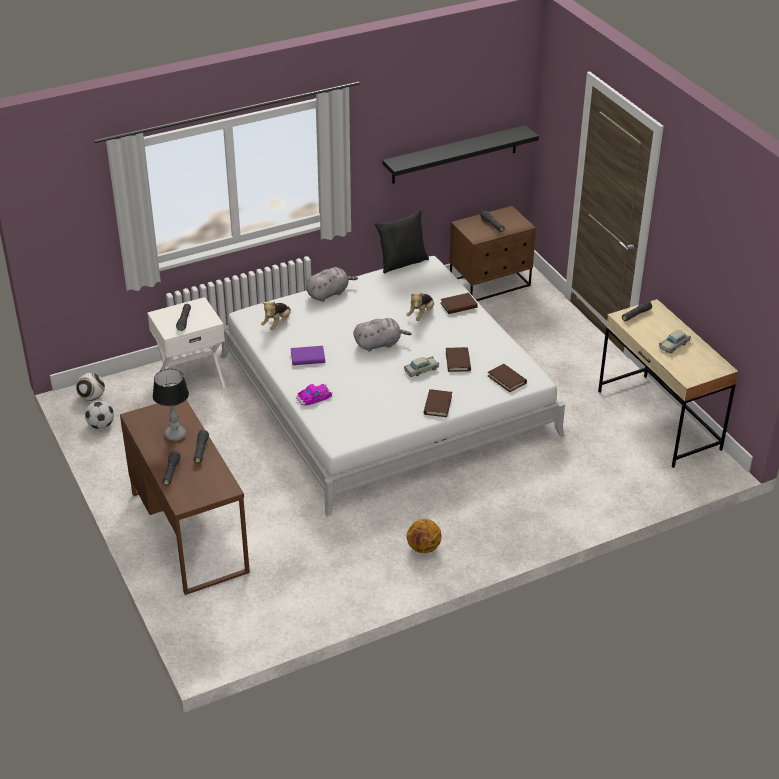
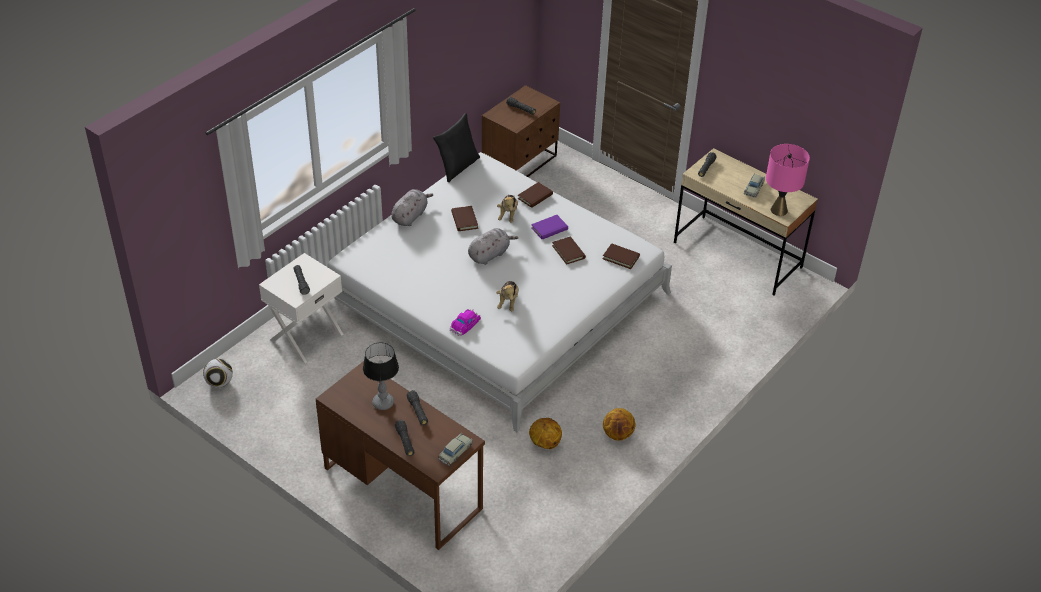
camera: 25 degrees left, 5 degrees up
football [85,400,114,429] -> none
plush toy [261,301,291,330] -> plush toy moved to [496,281,519,311]
purple book [291,346,325,365] -> purple book moved to [531,215,568,239]
black shelf [382,125,539,184] -> none
beige toy car [404,356,439,377] -> beige toy car moved to [438,433,473,466]
brown book [424,389,452,417] -> brown book moved to [451,206,478,231]
none -> basketball [529,418,562,449]
none -> pink table lamp [766,144,810,216]

